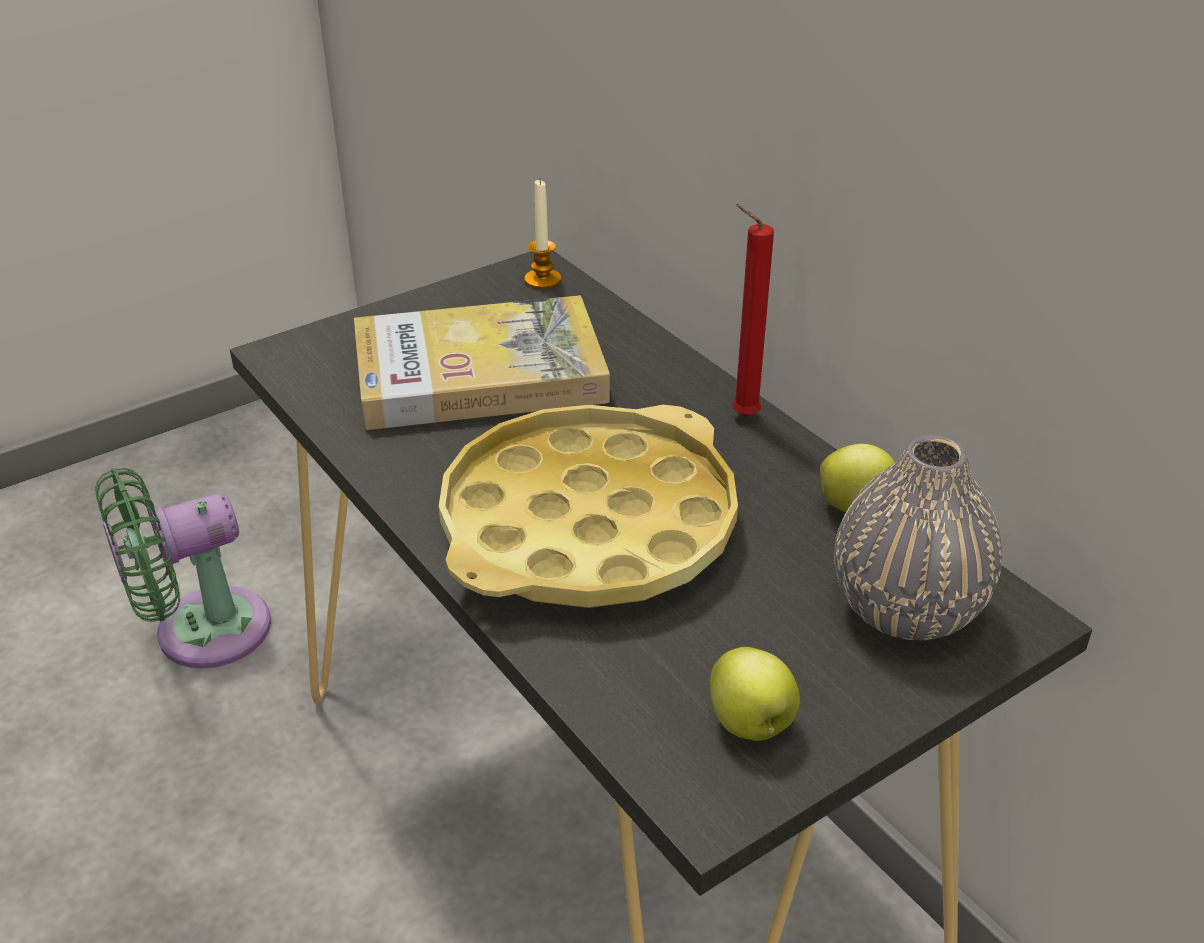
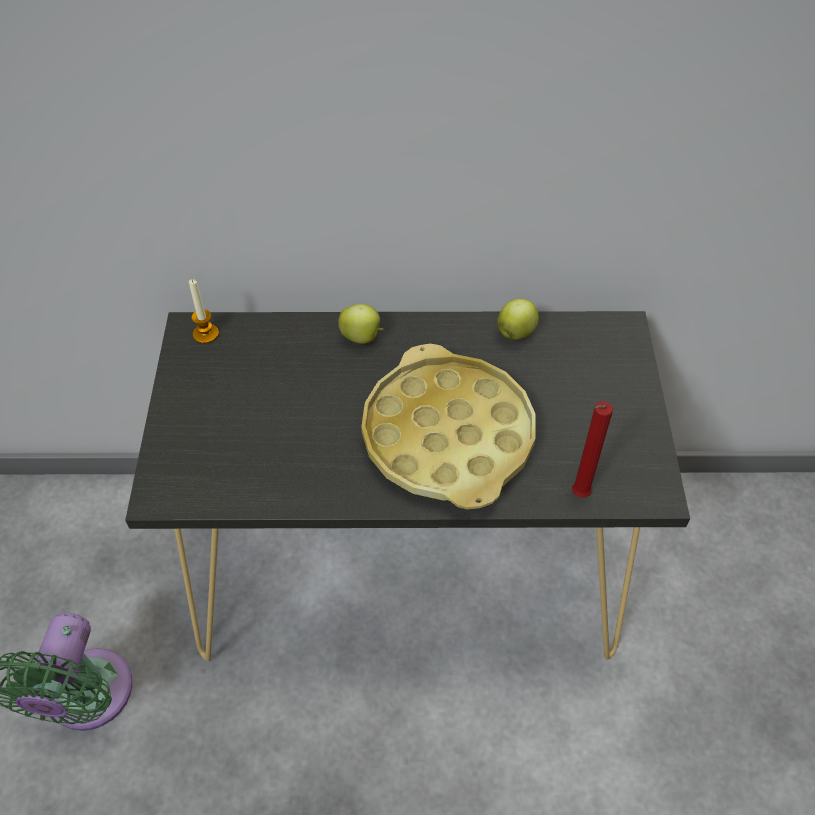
camera: 55 degrees left, 15 degrees up
book [354,295,610,430] -> none
apple [710,647,800,741] -> apple moved to [338,304,383,344]
red candle [732,204,774,417] -> red candle moved to [572,401,613,498]
grey vase [834,435,1002,640] -> none

